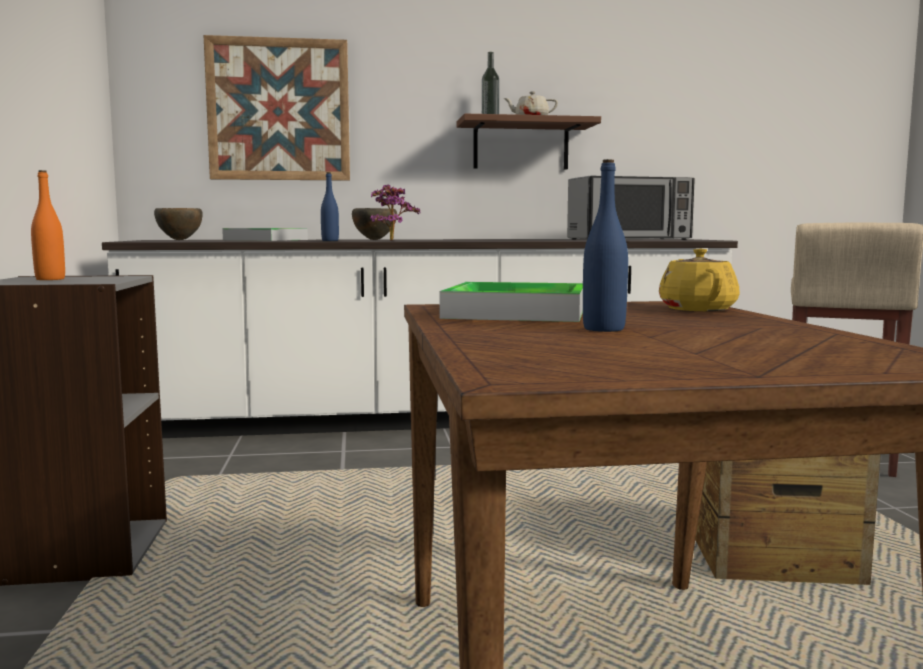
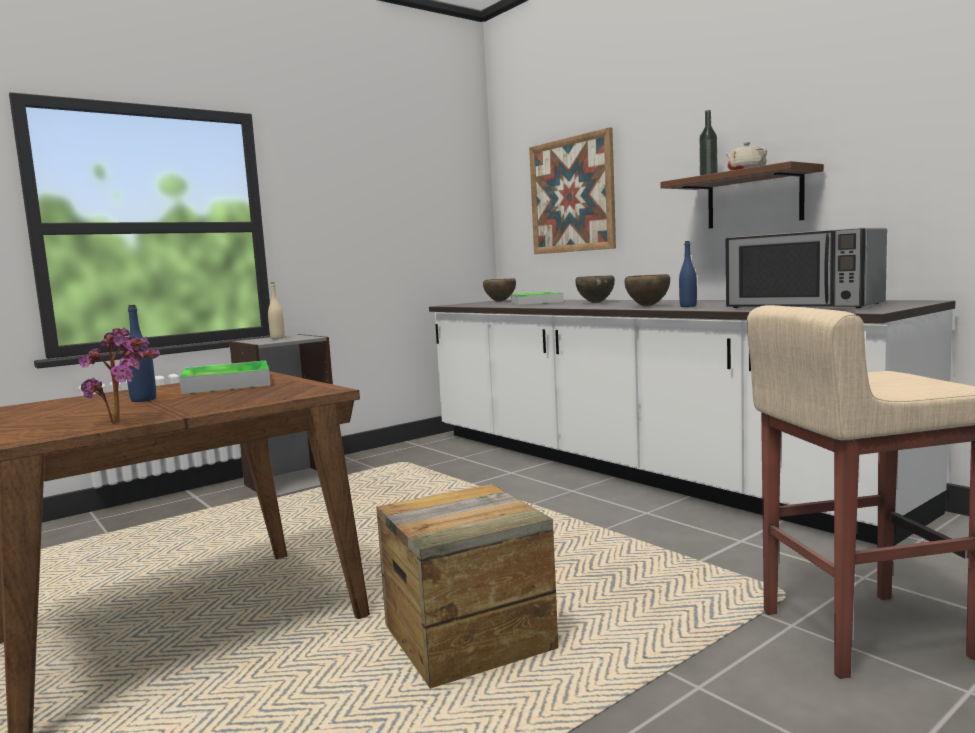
camera: 60 degrees right, 0 degrees up
orange bottle [31,170,65,280] -> beige bottle [268,282,285,339]
blue bottle [321,172,339,241] -> blue bottle moved to [679,241,697,307]
potted plant [370,185,421,241] -> potted plant moved to [78,328,160,422]
yellow teapot [659,248,740,311] -> none
none -> brown bowl [625,274,670,306]

